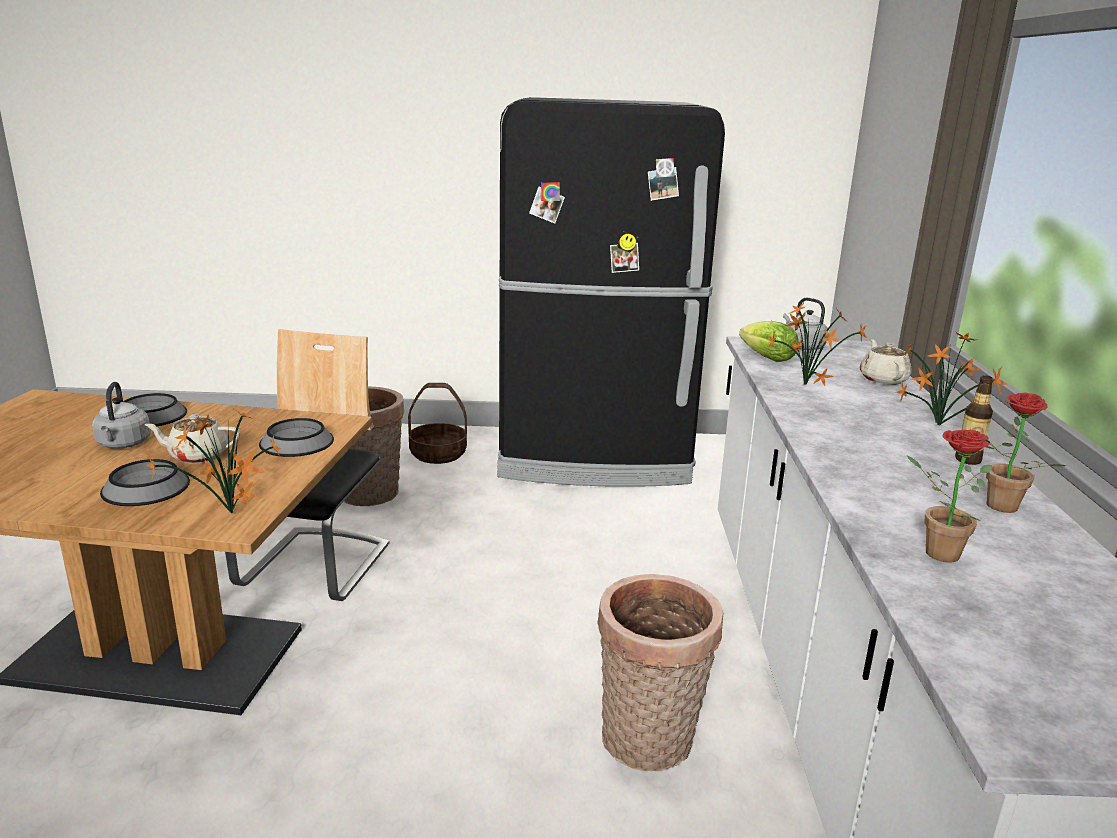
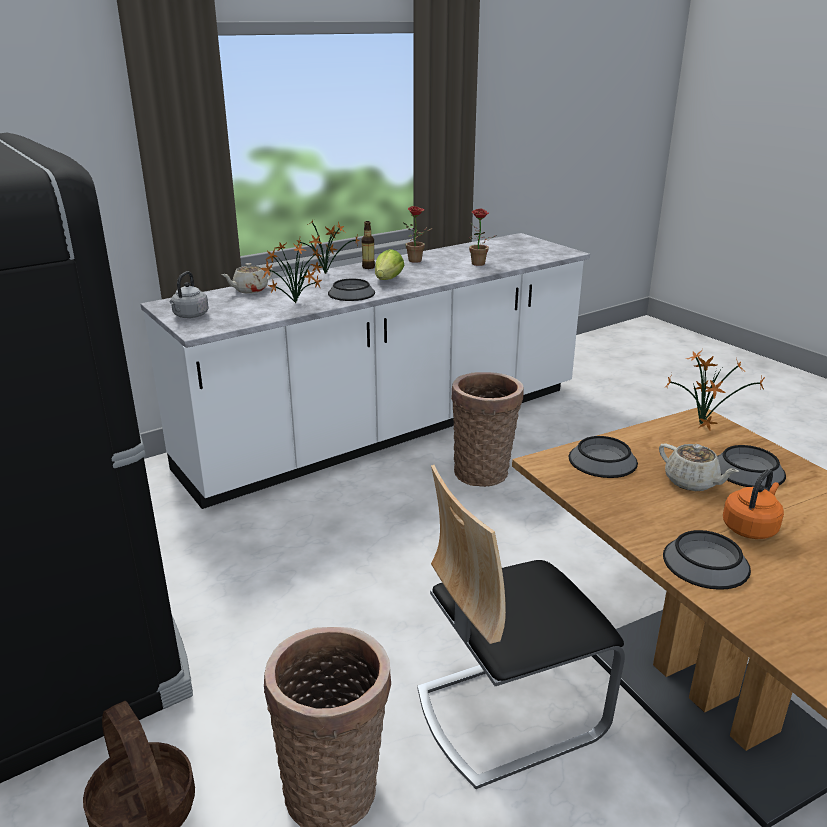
camera: 125 degrees left, 5 degrees up
grey kettle [92,382,151,449] -> orange kettle [723,469,784,539]
lettuce [739,321,798,362] -> lettuce moved to [375,249,405,280]
none -> bowl [328,279,375,301]

